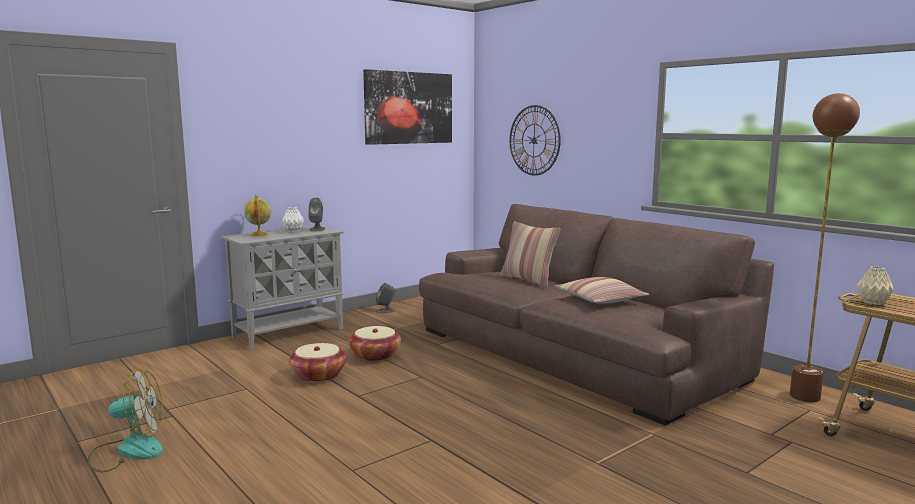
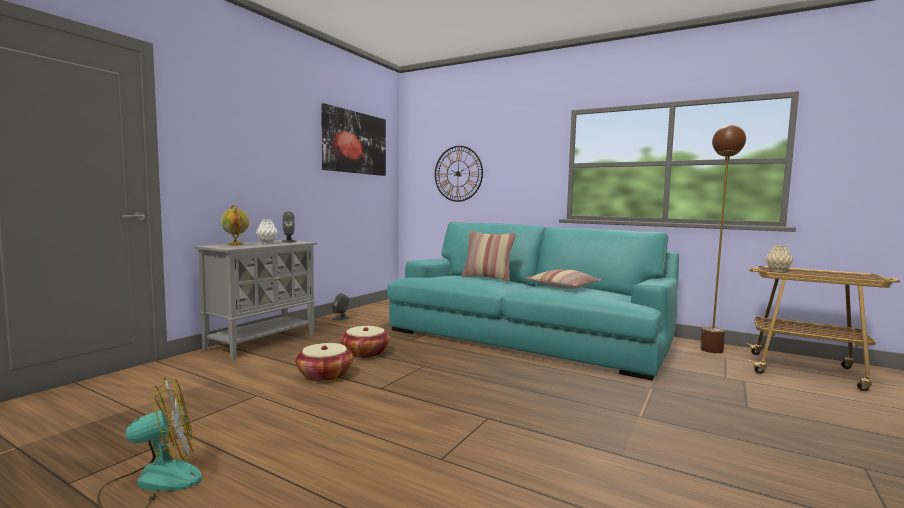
camera: 20 degrees left, 5 degrees down
brown sofa [419,204,774,426] -> turquoise sofa [387,222,679,381]

